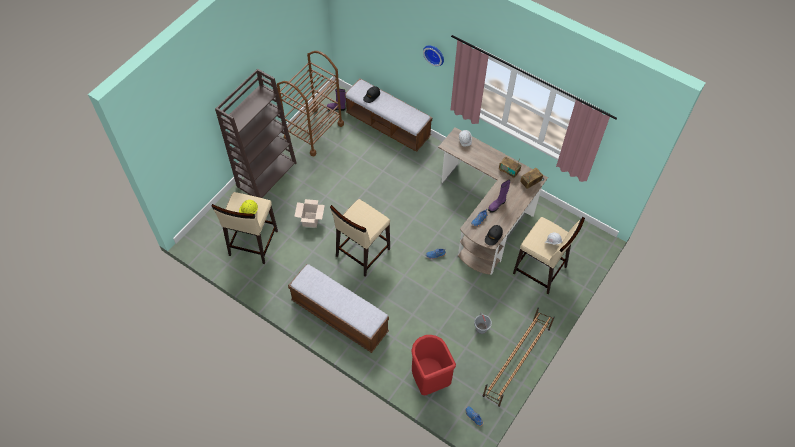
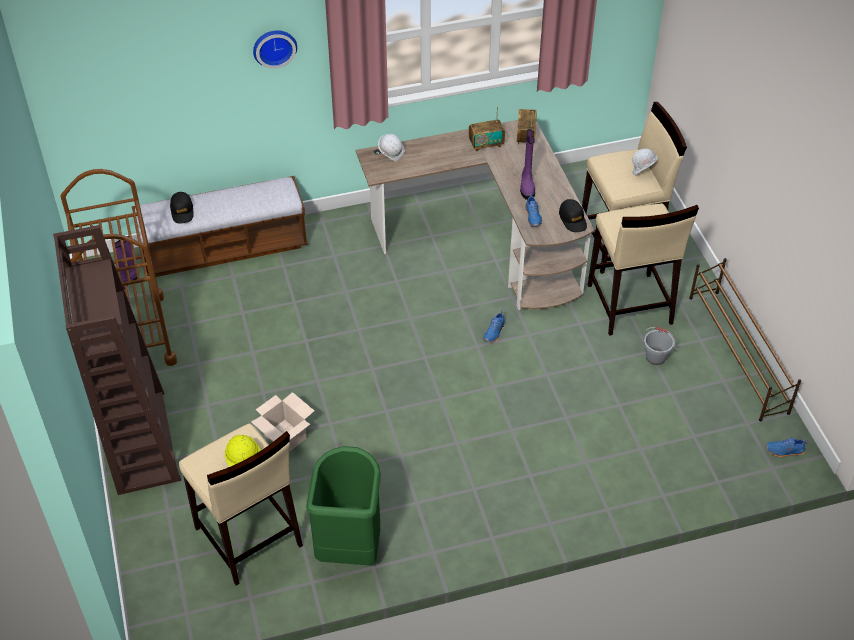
camera: 50 degrees left, 10 degrees down
bench [288,264,389,353] -> none
beige stool [330,199,390,277] -> beige stool moved to [588,203,699,336]
red trash can [411,335,456,395] -> none
none -> green trash can [306,446,380,565]

